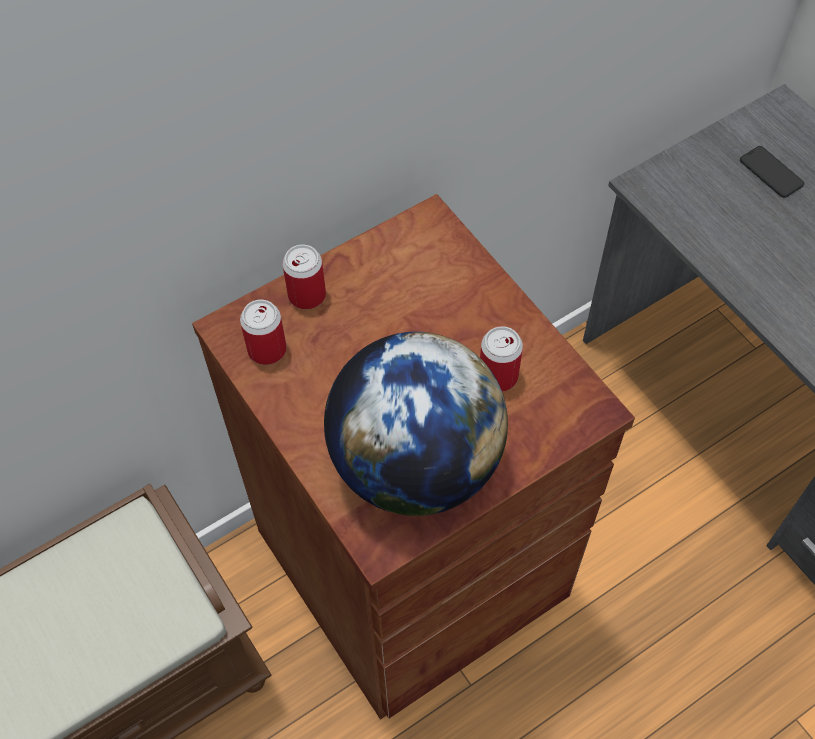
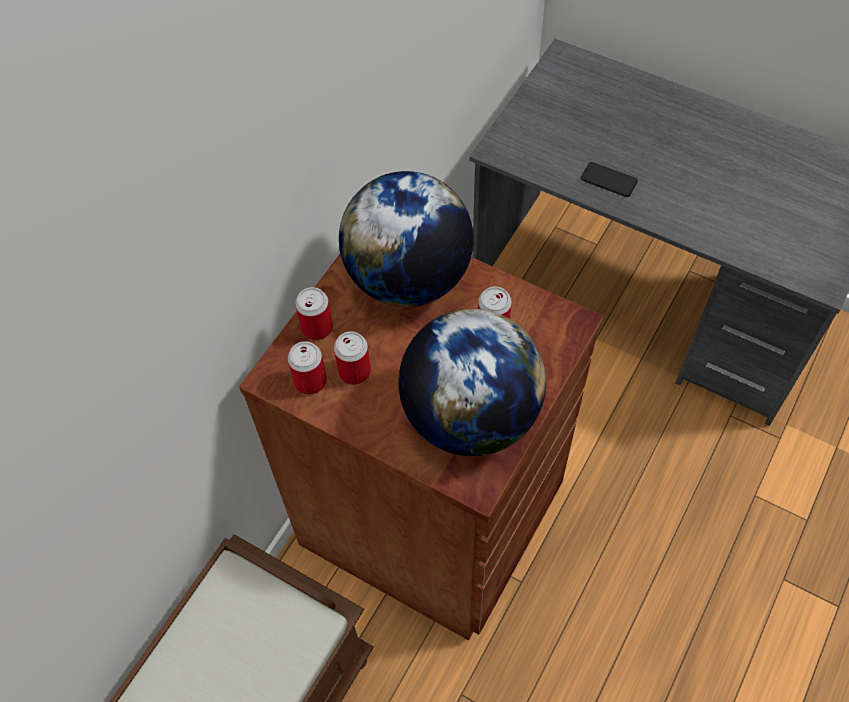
camera: 25 degrees left, 0 degrees up
phone [740,146,804,198] -> phone moved to [581,162,638,197]
none -> can [334,331,371,385]
none -> globe [339,171,474,307]

